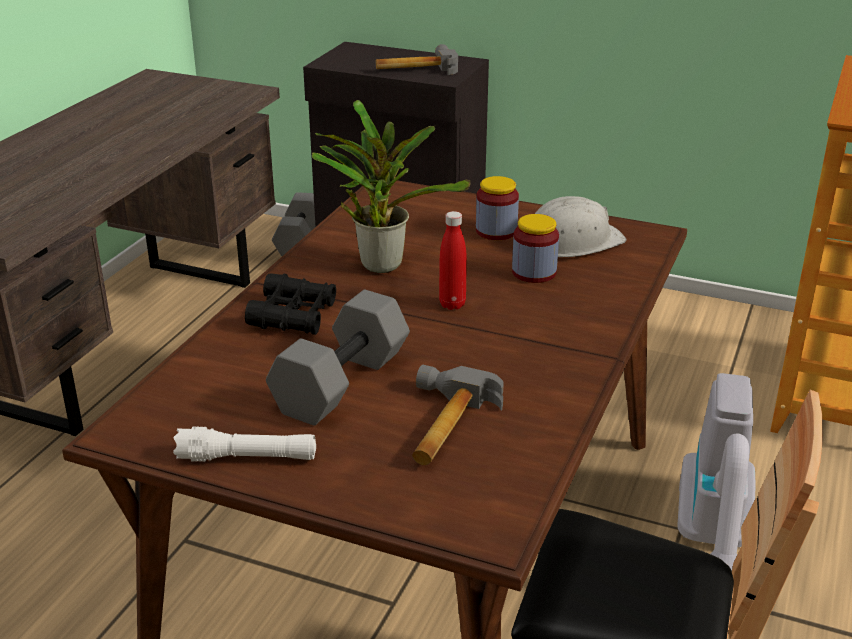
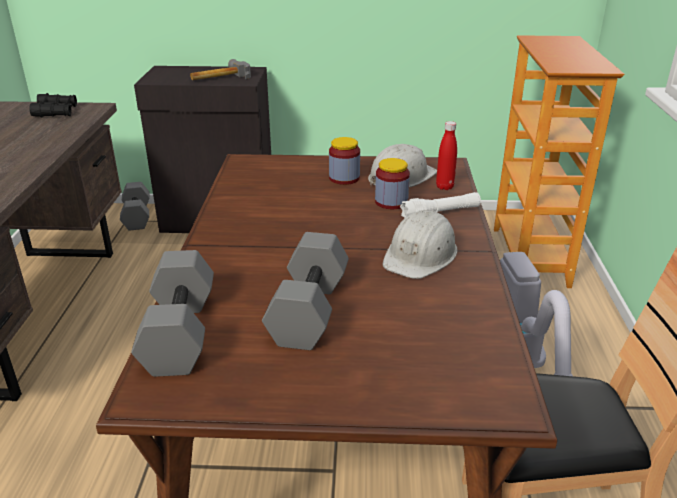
camera: 20 degrees left, 0 degrees up
white flashlight [173,427,316,462] -> white flashlight moved to [400,192,481,219]
black binoculars [245,274,336,335] -> black binoculars moved to [29,93,77,118]
potted plant [312,100,470,273] -> none
hammer [412,365,504,465] -> none
red bottle [439,211,467,310] -> red bottle moved to [436,121,457,190]
none -> grey dumbbell [131,250,214,377]
none -> white hard hat [383,210,458,279]

